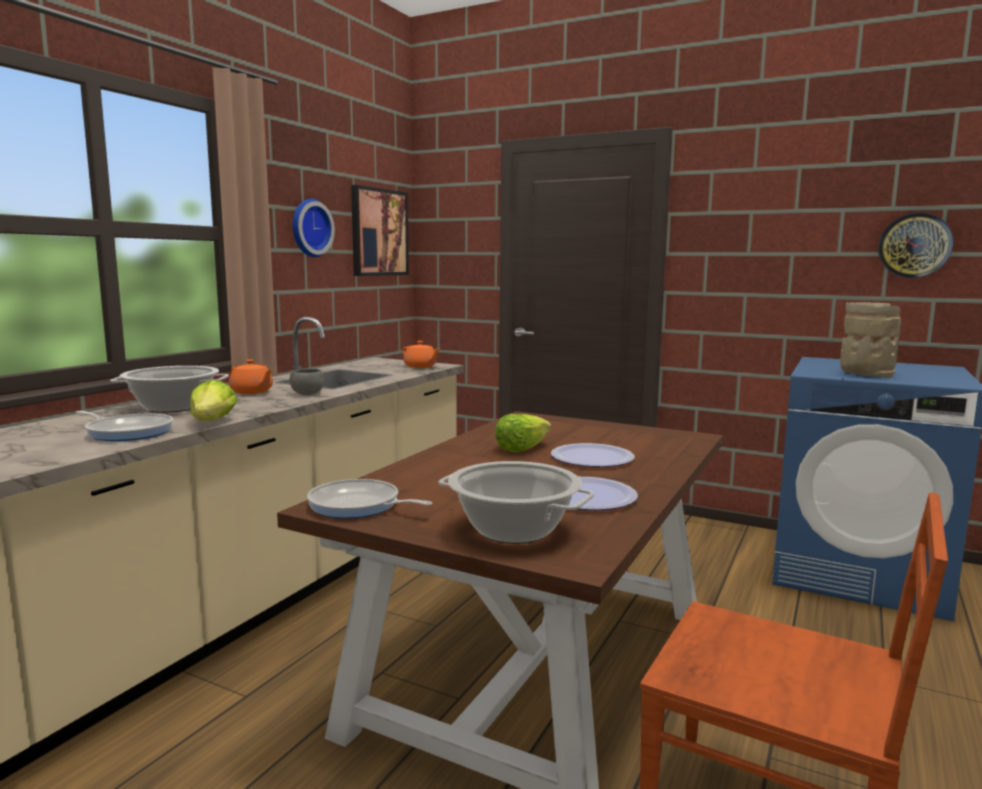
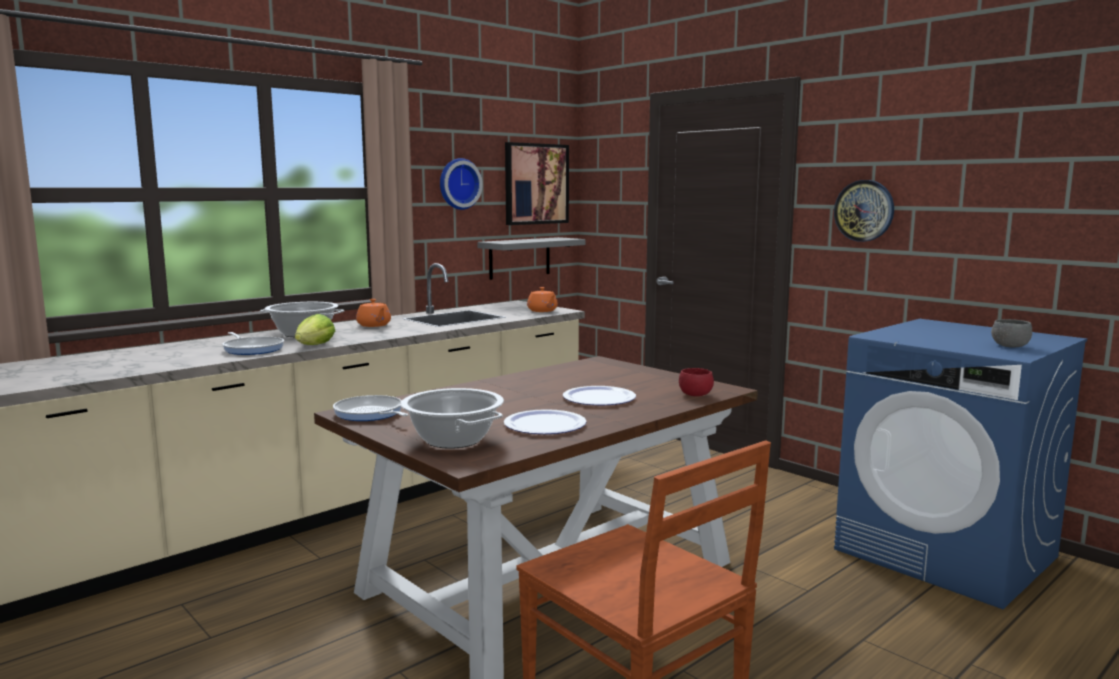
camera: 20 degrees right, 0 degrees up
grey bowl [289,369,324,395] -> grey bowl moved to [991,319,1032,348]
lettuce [495,414,551,452] -> none
beige vase [840,302,901,378] -> none
wall clock [878,213,953,278] -> wall clock moved to [834,180,894,242]
none -> grey shelf [477,237,586,280]
none -> red bowl [679,368,714,396]

